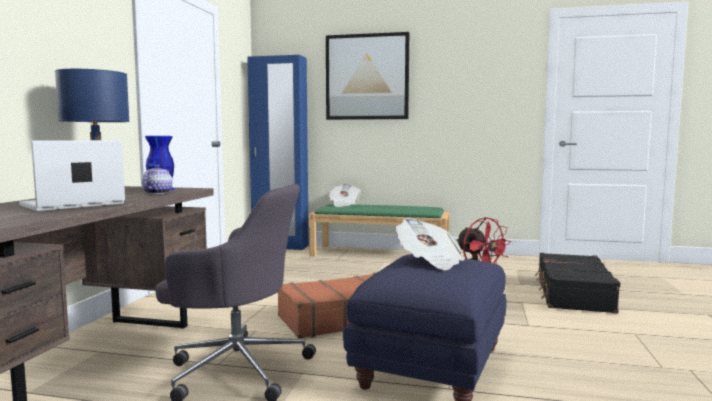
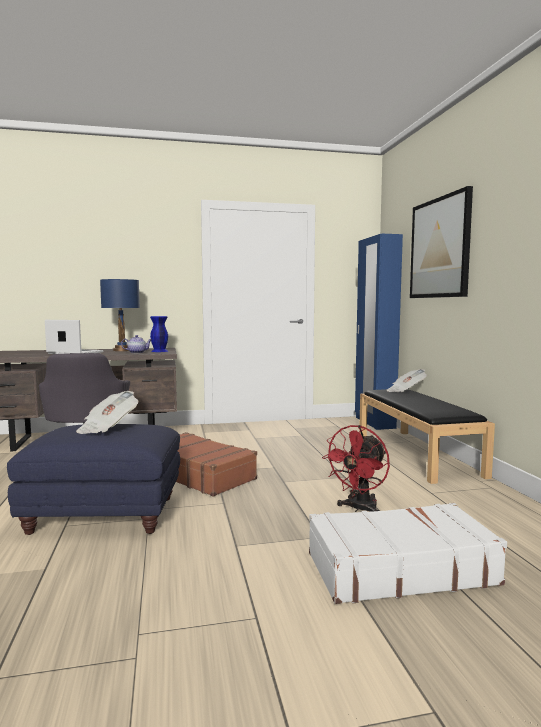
camera: 65 degrees right, 0 degrees up
green bench [309,204,449,257] -> black bench [359,389,495,484]
black suitcase [535,253,620,313] -> white suitcase [309,503,507,604]

